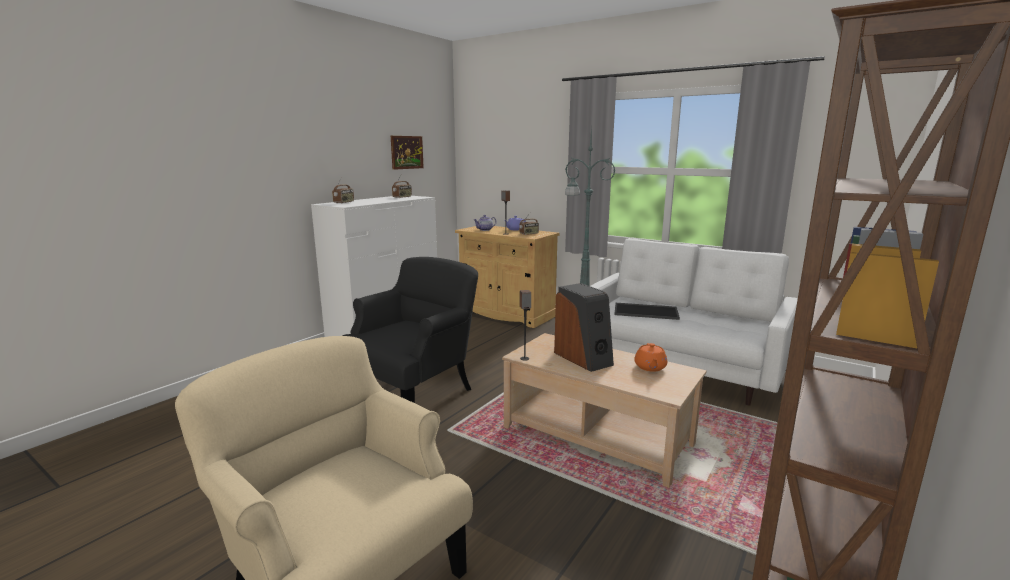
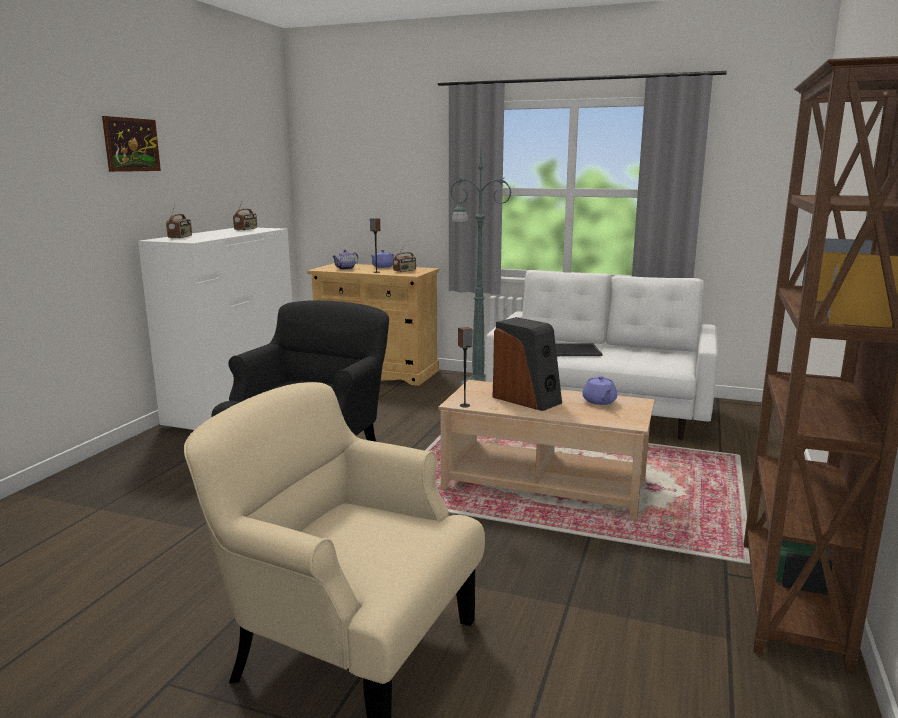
camera: 15 degrees left, 0 degrees up
picture [391,136,424,170] -> picture moved to [102,116,161,172]
orange teapot [634,343,667,372] -> purple teapot [582,375,617,405]

